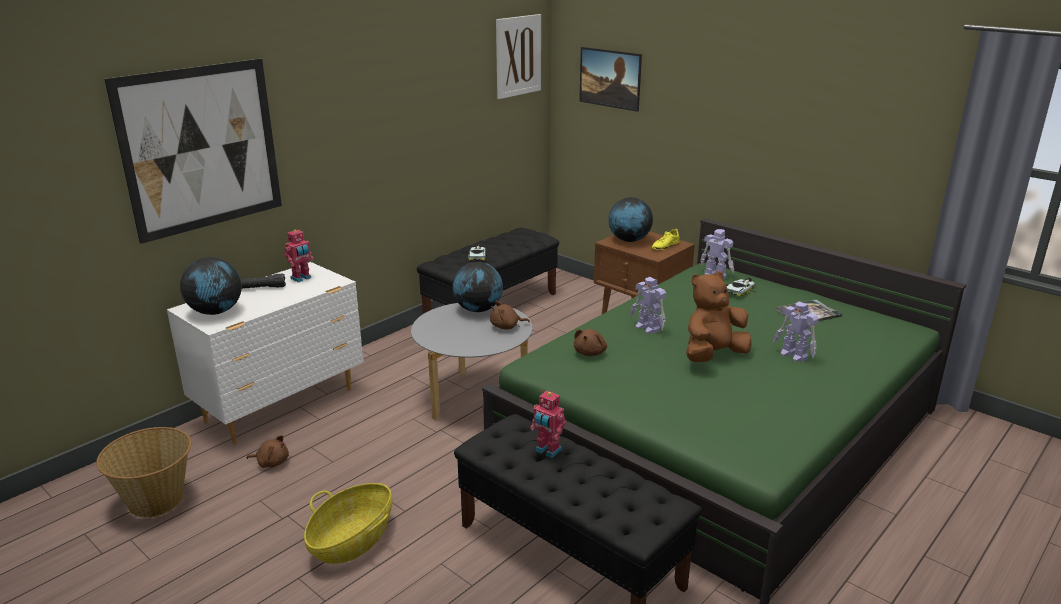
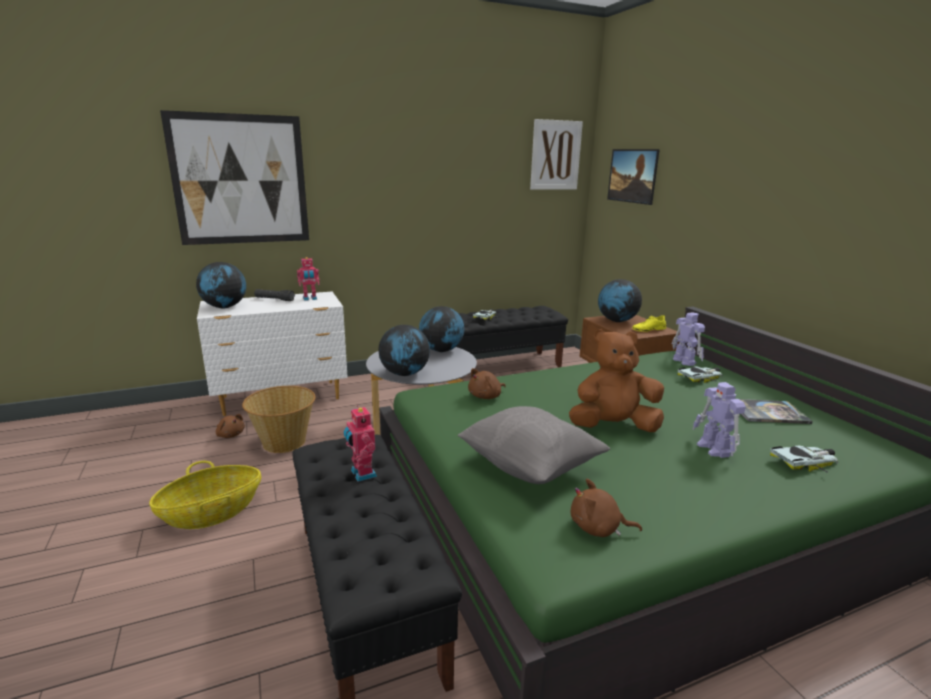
camera: 25 degrees right, 5 degrees down
basket [96,427,191,518] -> basket moved to [242,386,316,453]
brown plush toy [490,301,530,330] -> brown plush toy moved to [571,479,642,537]
toy robot [630,277,666,334] -> none
none -> globe [378,325,430,376]
none -> grey pillow [458,406,610,484]
none -> toy car [770,446,838,473]

